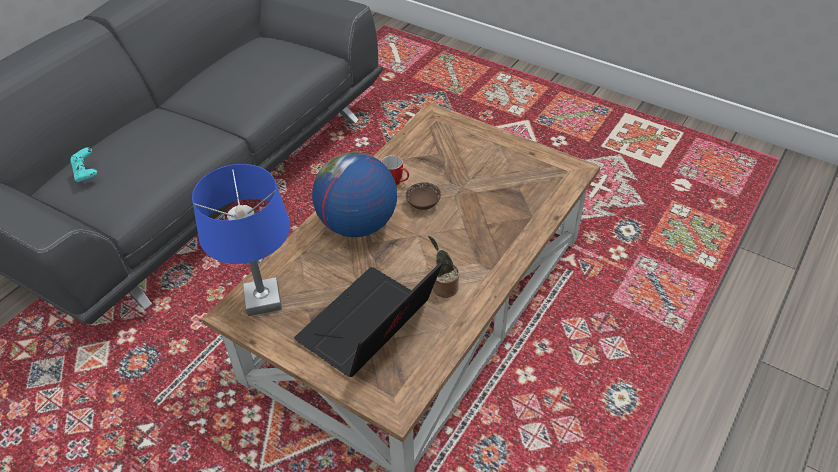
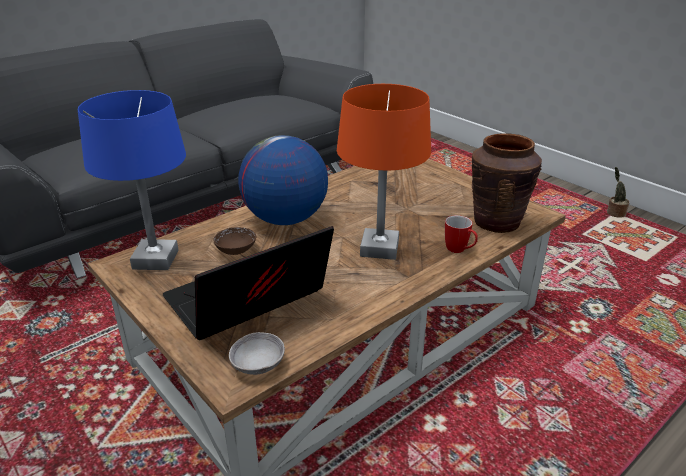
camera: 15 degrees right, 15 degrees down
turquoise game controller [71,147,97,182] -> none
mug [381,155,409,185] -> mug moved to [445,215,478,253]
brown bowl [406,182,441,210] -> brown bowl moved to [214,227,256,255]
potted plant [428,236,459,298] -> potted plant moved to [607,167,630,218]
none -> grey bowl [229,332,285,375]
none -> orange table lamp [337,84,431,260]
none -> brown vase [472,133,542,233]

